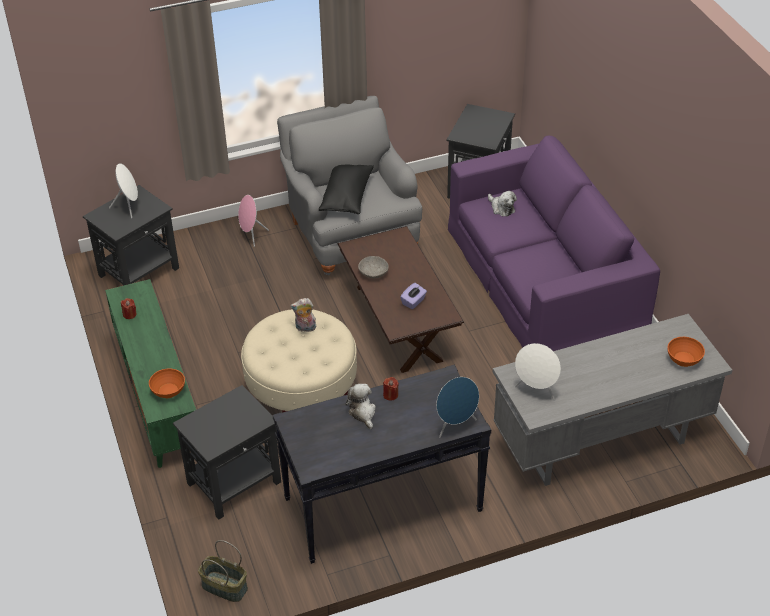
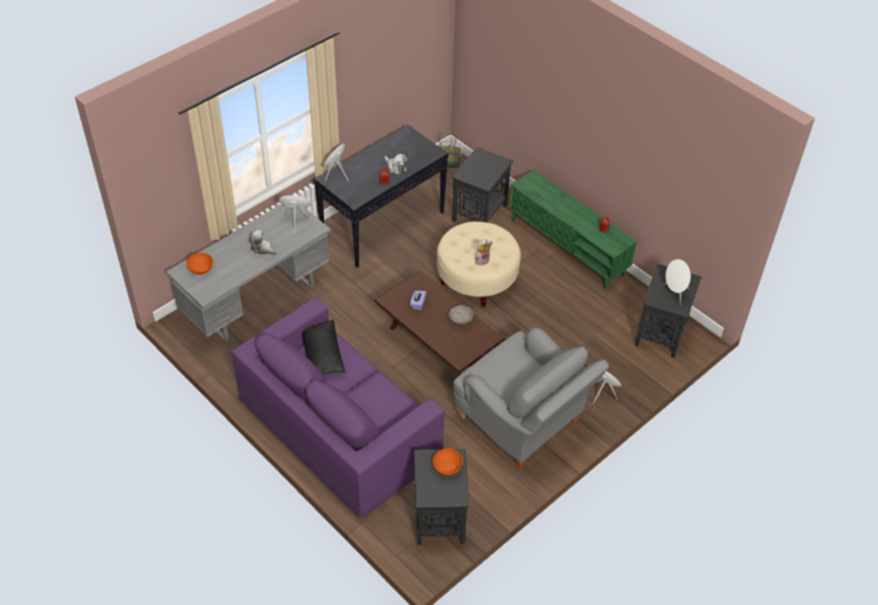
camera: 155 degrees right, 5 degrees up
orange bowl [149,368,185,398] -> orange bowl moved to [433,448,463,475]
black pillow [319,165,374,214] -> black pillow moved to [302,320,345,375]
plush toy [488,191,517,217] -> plush toy moved to [249,229,277,255]

